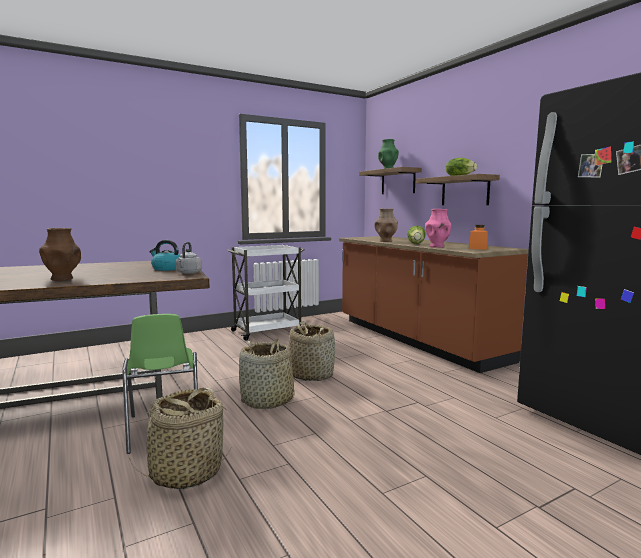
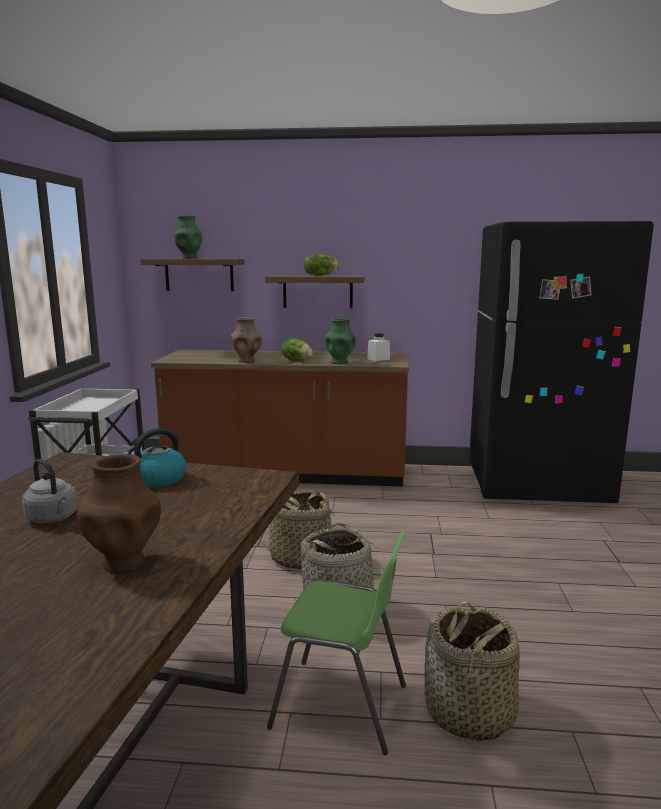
camera: 55 degrees left, 5 degrees up
grey kettle [176,242,202,274] -> grey kettle moved to [22,459,77,523]
pink vase [425,209,452,248] -> green vase [325,318,356,364]
orange jar [469,225,488,250] -> white jar [367,333,390,361]

